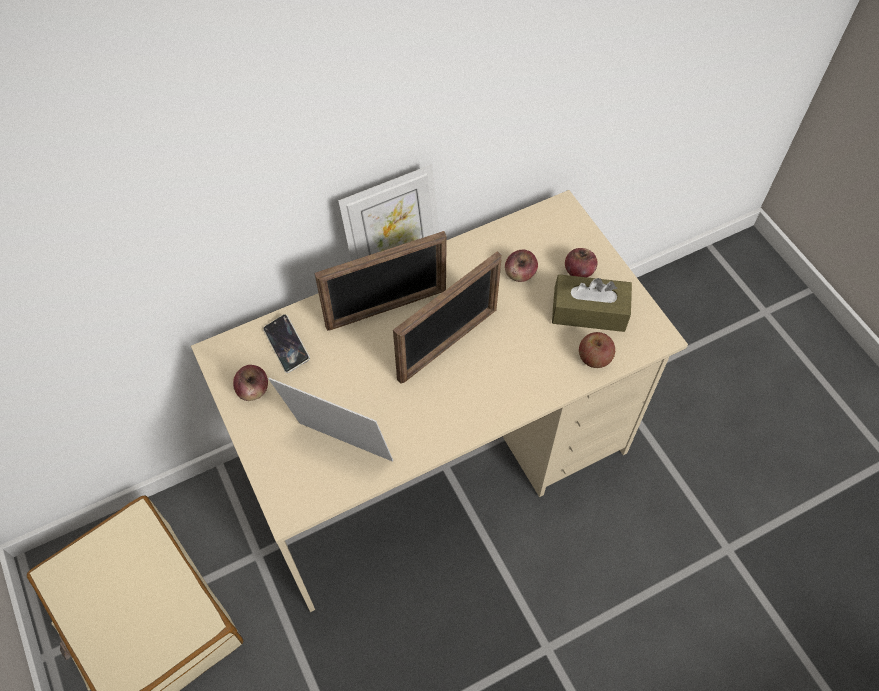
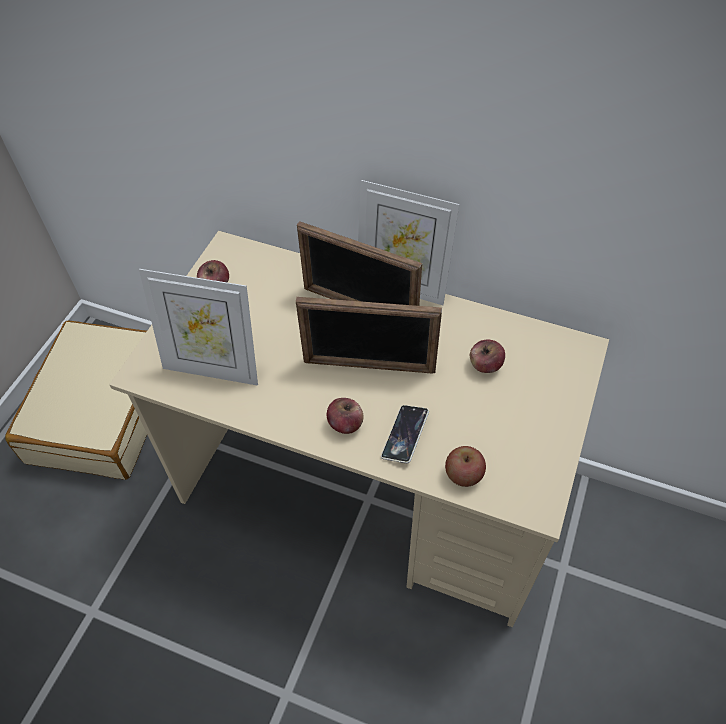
camera: 50 degrees right, 5 degrees down
phone [263,314,310,373] -> phone moved to [381,405,429,464]
picture frame [268,378,394,462] -> picture frame turned 120 degrees clockwise [139,269,258,386]
brown tissue box [552,274,632,332] -> none
apple [565,248,598,277] -> apple moved to [327,398,364,434]

